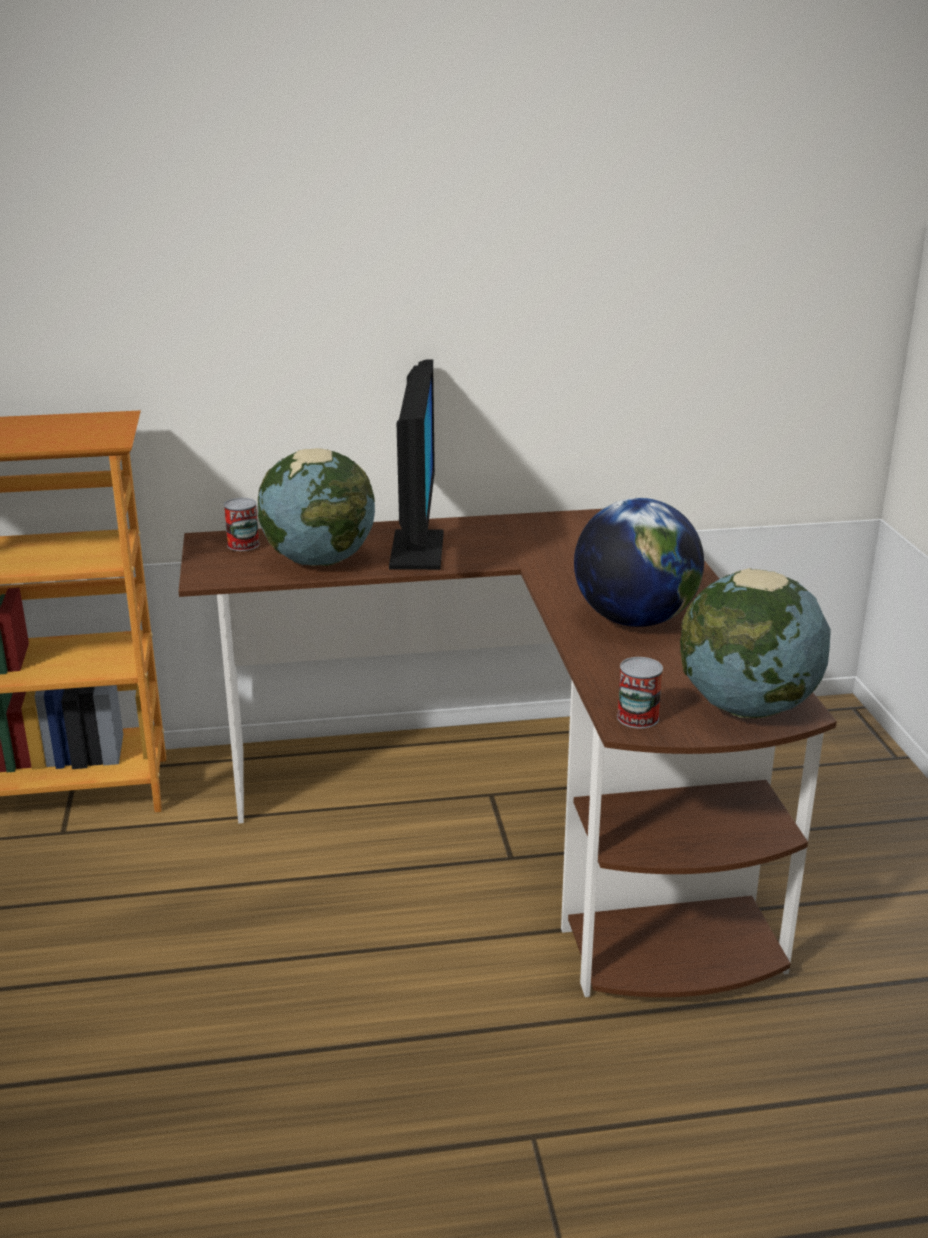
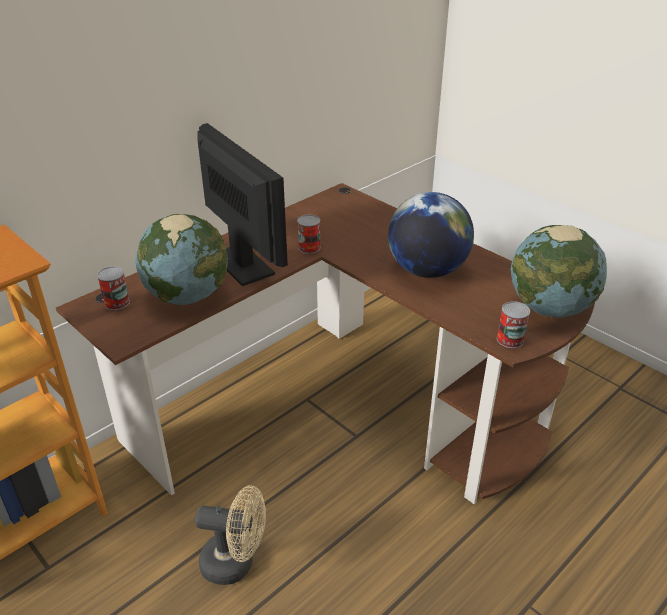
camera: 35 degrees left, 10 degrees up
none -> beige fan [195,485,266,585]
none -> can [297,215,321,254]

